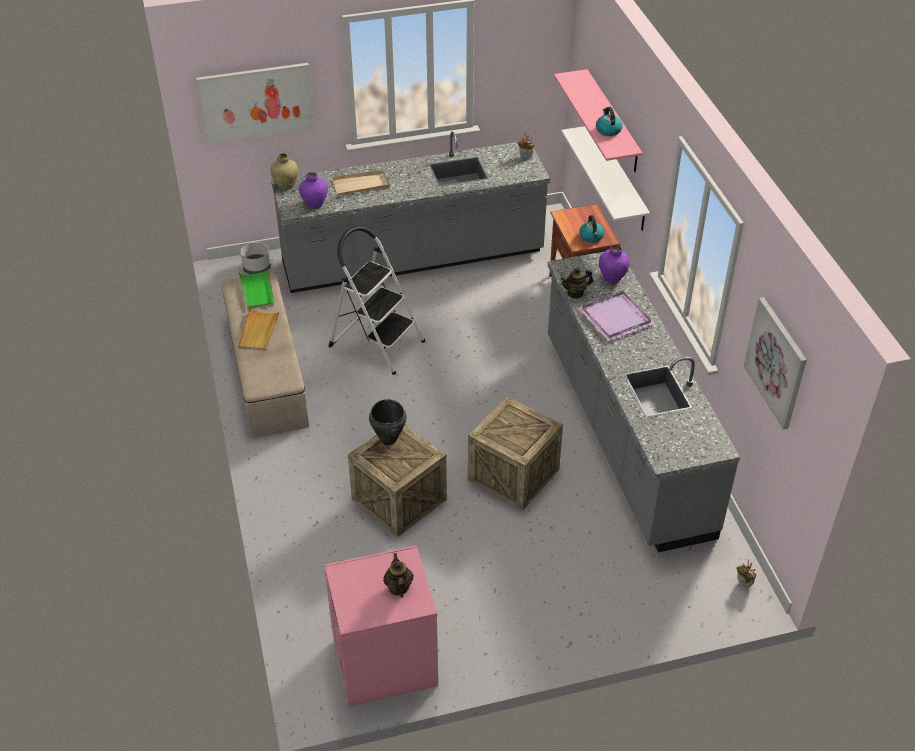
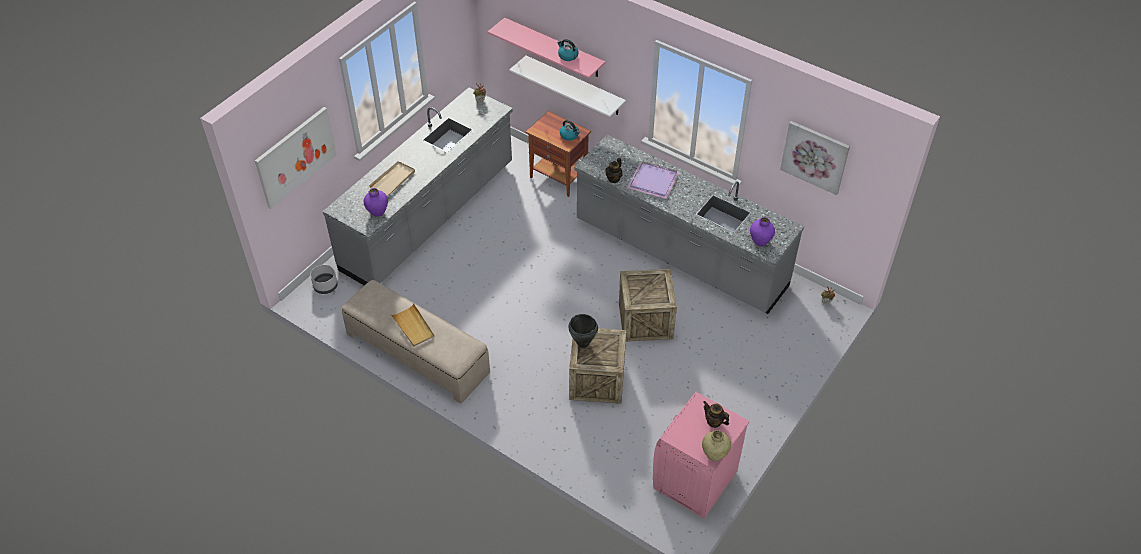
camera: 40 degrees left, 5 degrees up
green tray [239,268,274,309] -> none
beige vase [270,153,299,190] -> beige vase moved to [702,430,731,461]
step ladder [329,226,426,375] -> none
purple vase [599,245,630,283] -> purple vase moved to [750,217,775,246]

